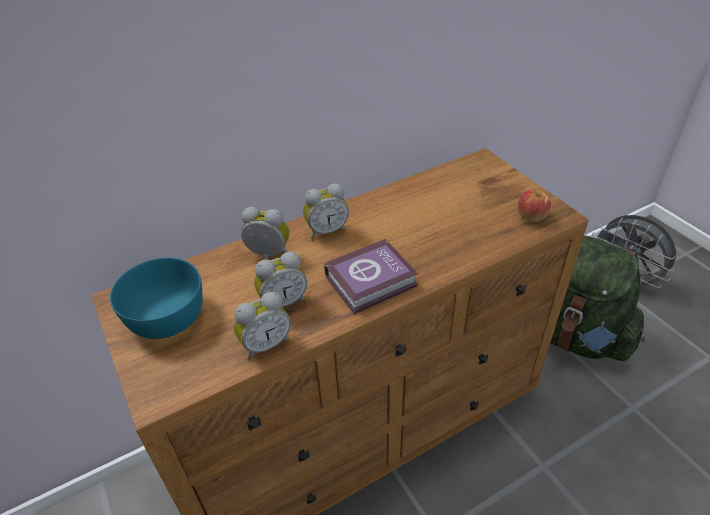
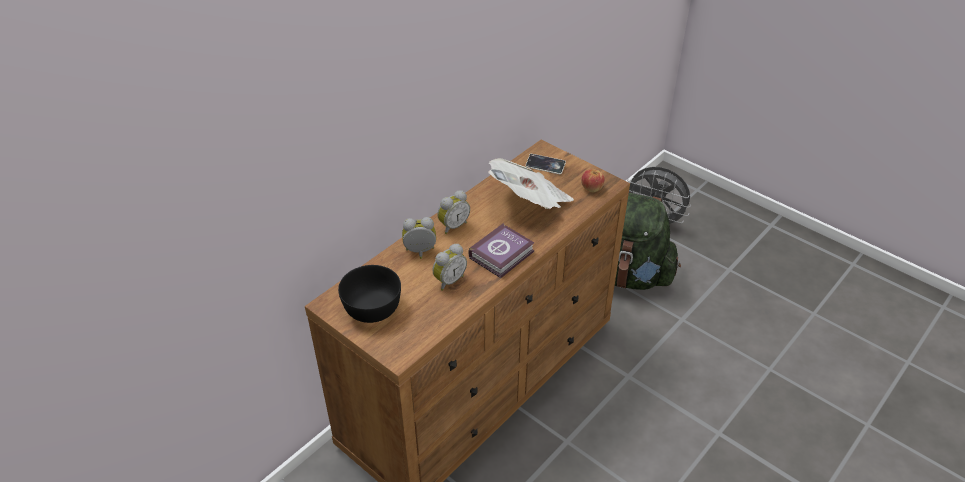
camera: 20 degrees left, 0 degrees up
turquoise bowl [110,258,203,339] -> black bowl [338,265,401,323]
alarm clock [234,292,291,360] -> none
none -> newspaper [488,158,574,209]
none -> phone [526,154,566,174]

